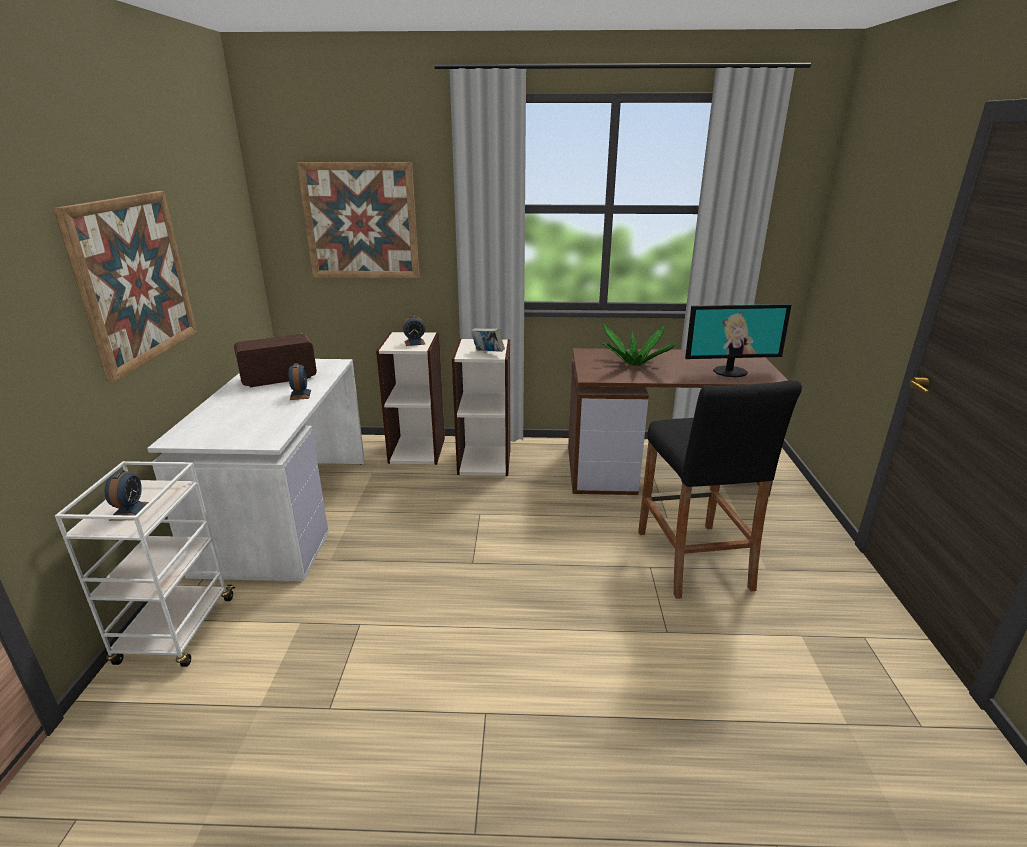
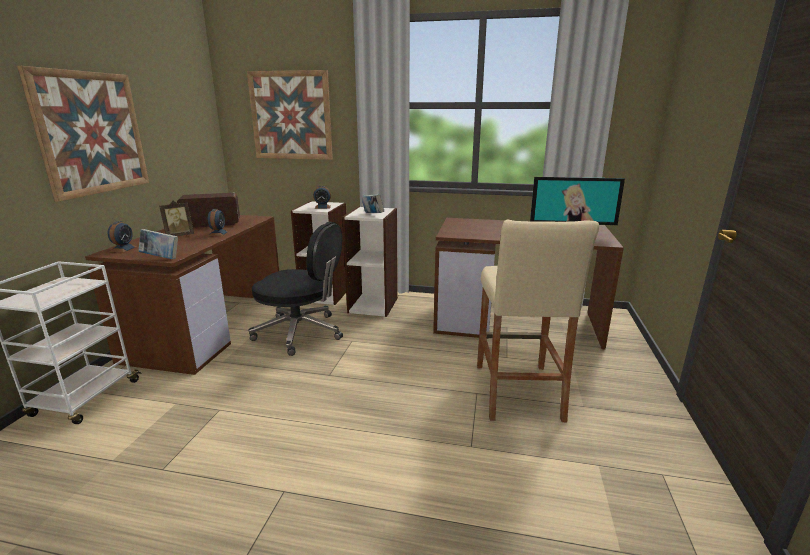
camera: 10 degrees right, 5 degrees down
alarm clock [105,470,149,521] -> alarm clock moved to [107,221,138,252]
white desk [147,359,365,581] -> brown desk [85,215,279,375]
potted plant [600,324,676,366] -> none
black stool [638,380,802,599] -> beige stool [477,220,599,422]
none -> book [138,229,178,259]
none -> picture frame [159,200,194,236]
none -> black office chair [249,221,343,356]

